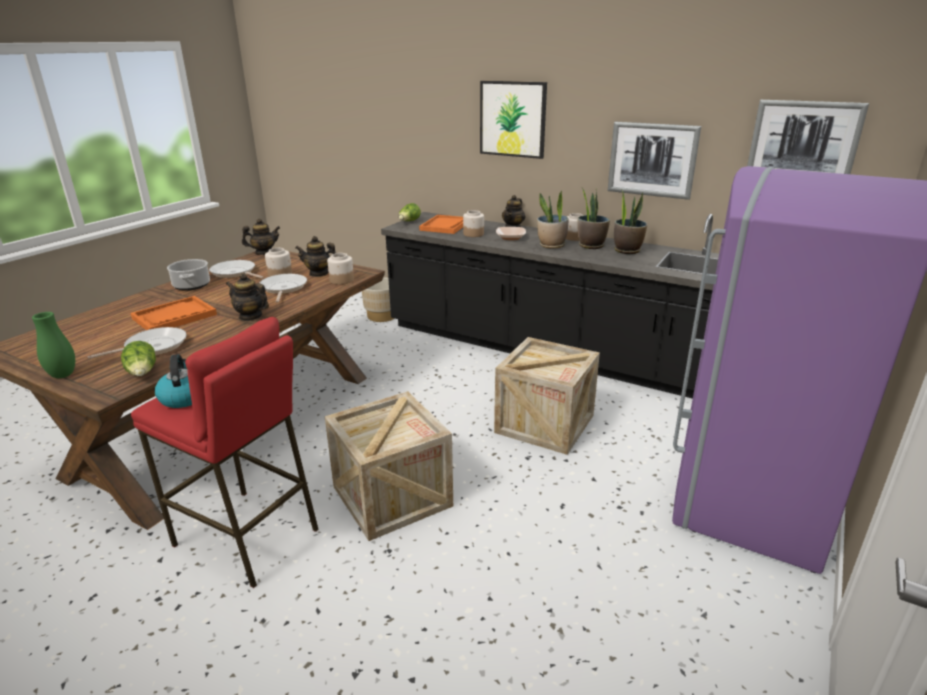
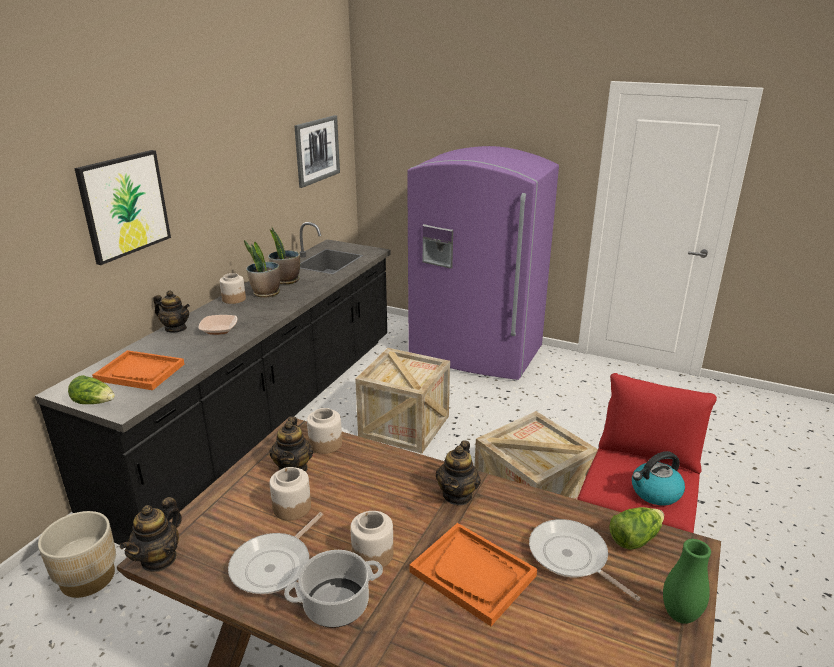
camera: 95 degrees left, 0 degrees up
teapot [242,218,280,255] -> teapot turned 135 degrees counterclockwise [120,497,182,572]
frying pan [260,274,307,303] -> none
jar [463,210,484,237] -> jar moved to [350,511,394,570]
potted plant [537,191,569,249] -> none
picture [608,122,701,200] -> none

